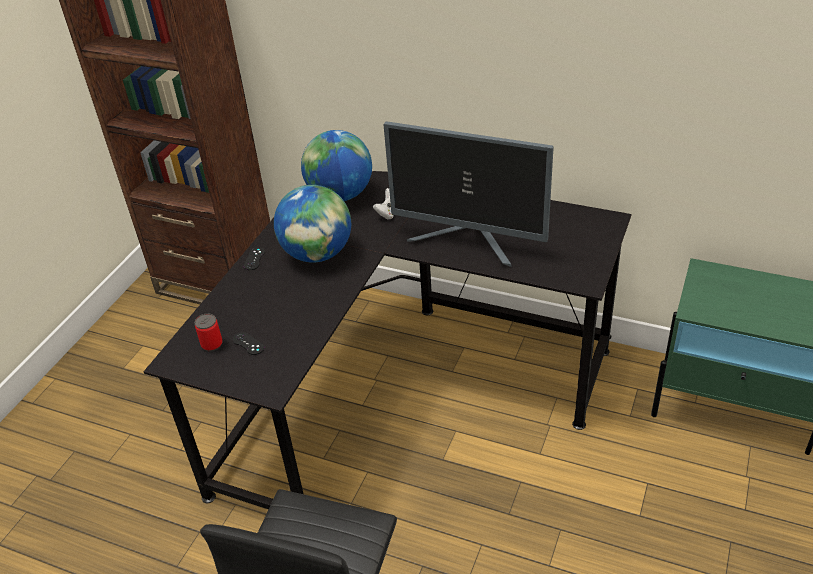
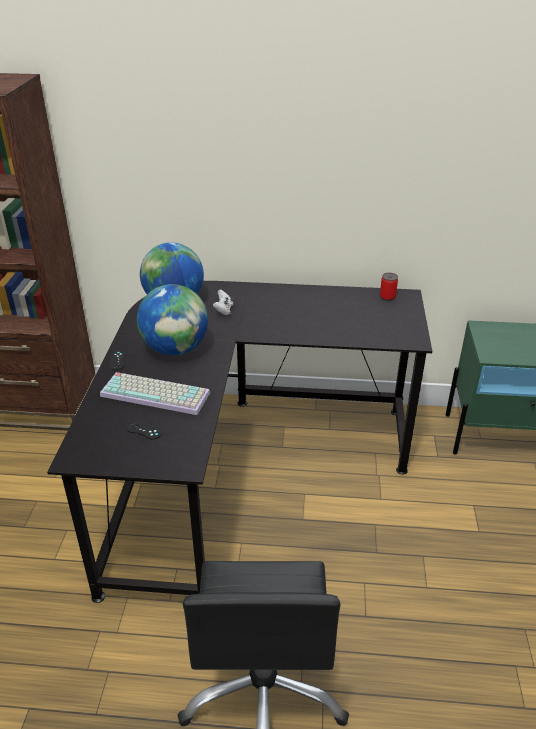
camera: 20 degrees left, 5 degrees down
can [195,314,223,351] -> can moved to [380,273,398,301]
monitor [383,121,554,267] -> none
none -> keyboard [100,372,210,415]

